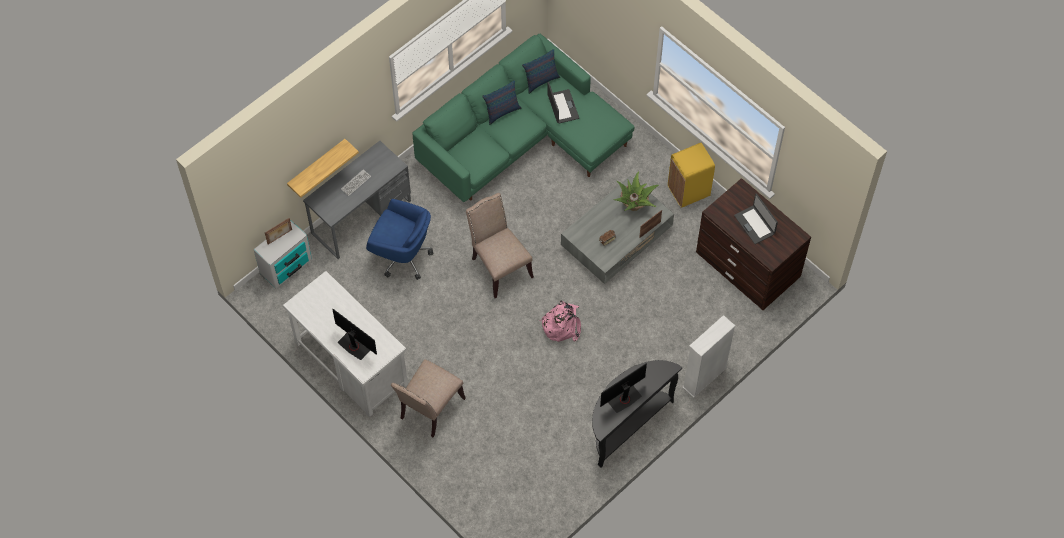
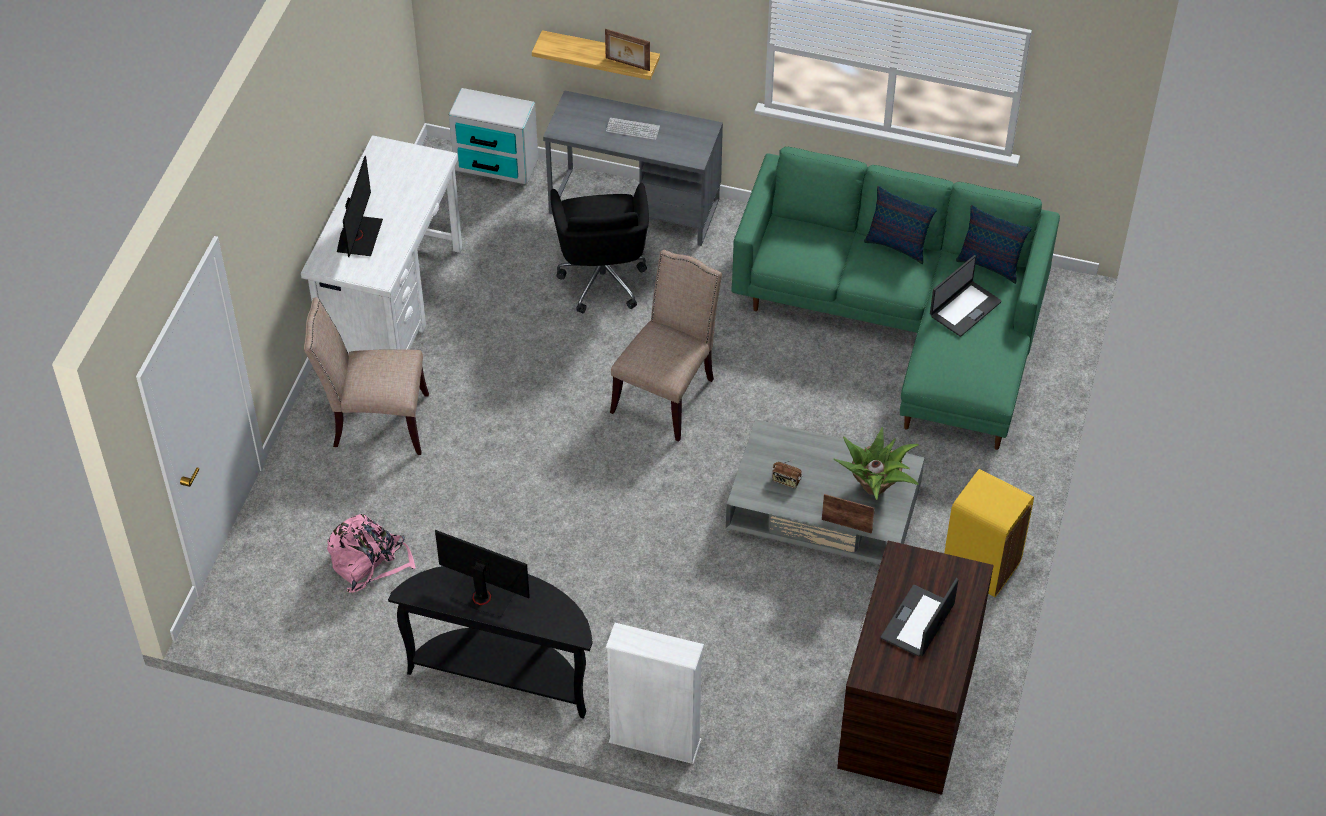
camera: 60 degrees right, 10 degrees down
picture frame [265,218,292,245] -> picture frame moved to [605,29,650,71]
blue office chair [366,199,434,280] -> black office chair [550,183,649,313]
pink backpack [539,301,581,342] -> pink backpack moved to [327,514,416,593]

